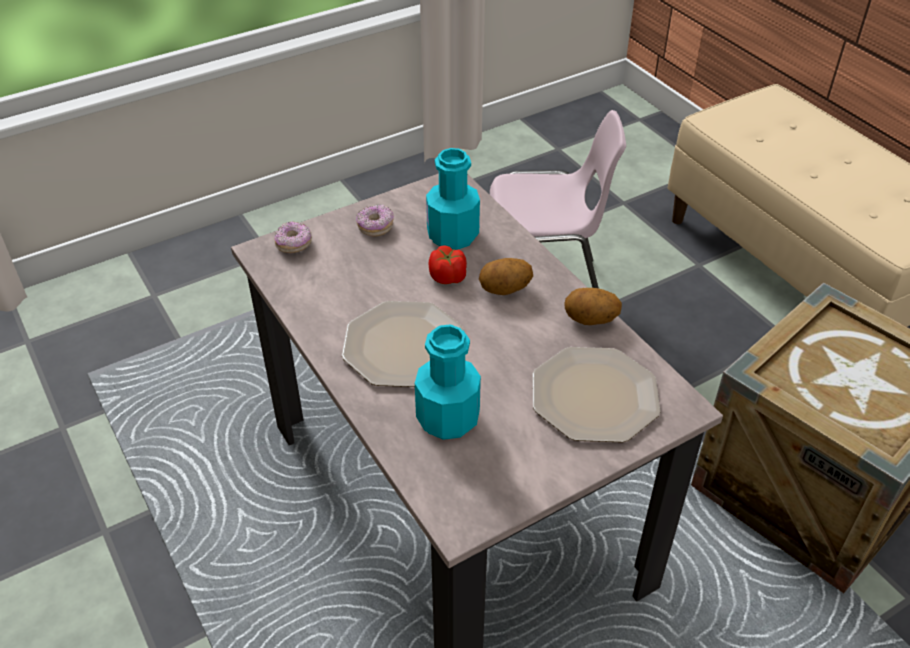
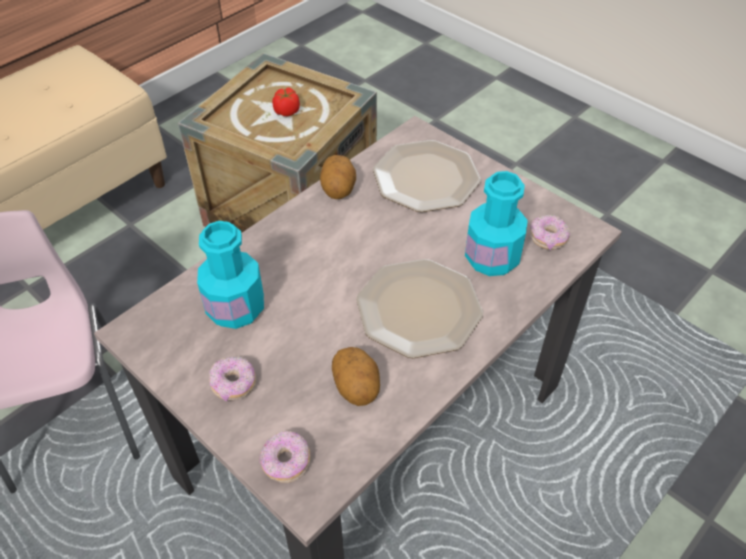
camera: 105 degrees left, 5 degrees up
tomato [429,245,467,284] -> tomato moved to [272,87,300,117]
potato [479,258,533,295] -> potato moved to [332,347,380,406]
none -> donut [530,215,570,250]

